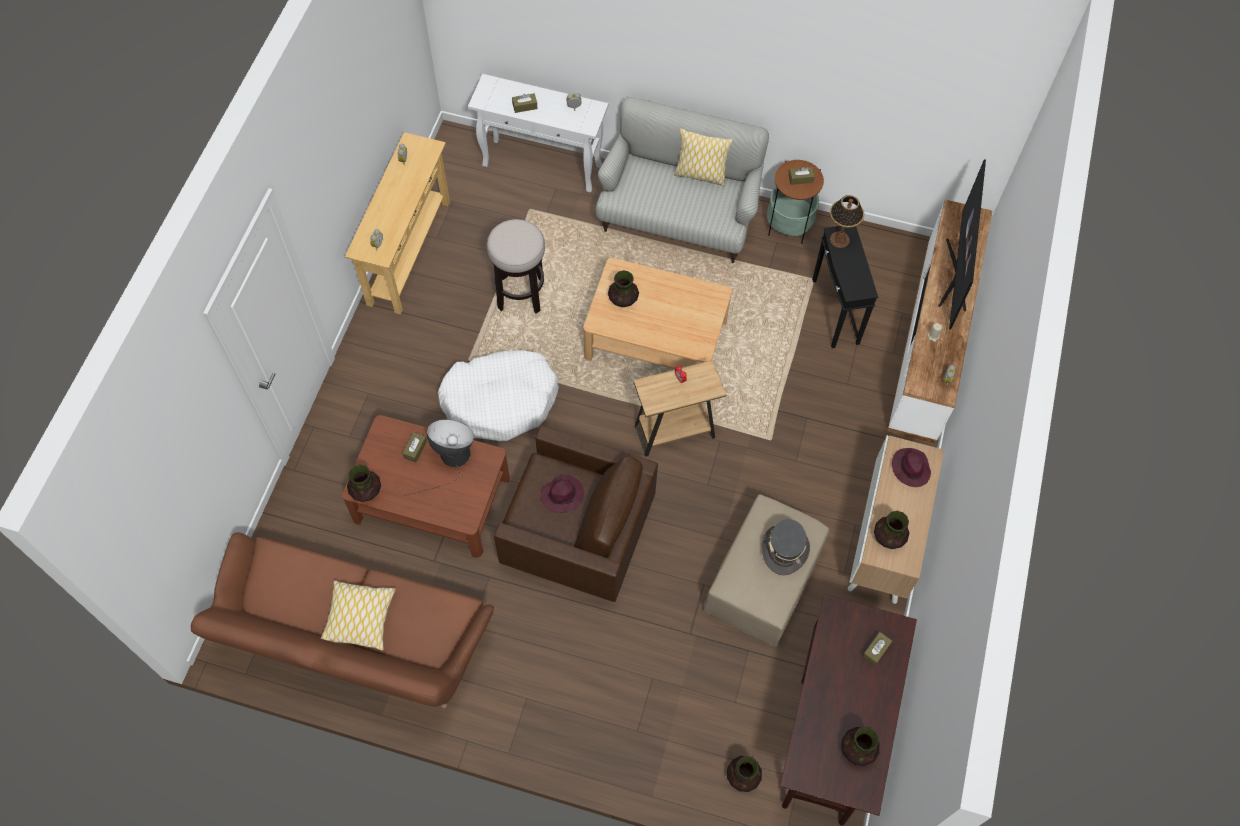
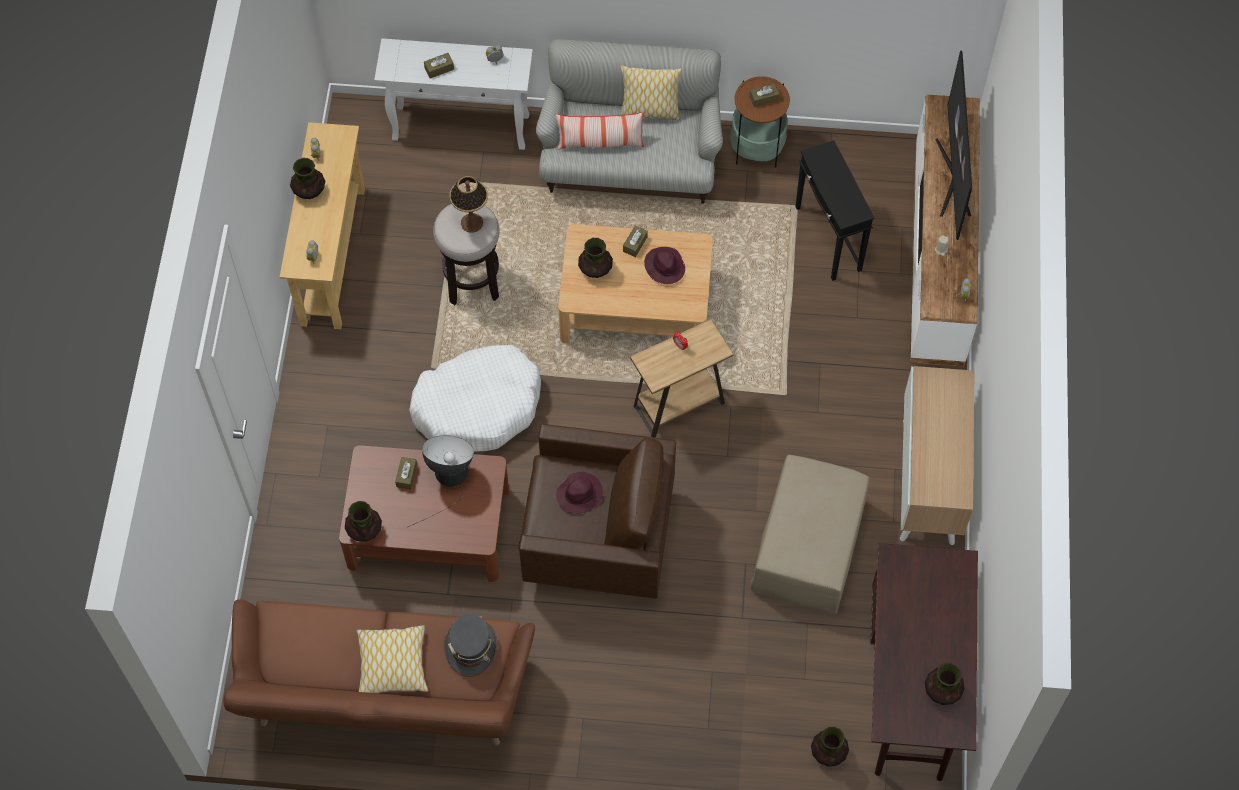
camera: 10 degrees left, 0 degrees up
grey hat [762,519,810,575] -> grey hat moved to [444,614,497,677]
table lamp [830,195,864,248] -> table lamp moved to [449,176,488,233]
brown tissue box [862,632,892,666] -> brown tissue box moved to [623,226,648,257]
vase [874,511,909,549] -> vase moved to [290,158,325,199]
purple hat [892,448,931,487] -> purple hat moved to [644,247,685,284]
none -> pillow [556,112,644,150]

